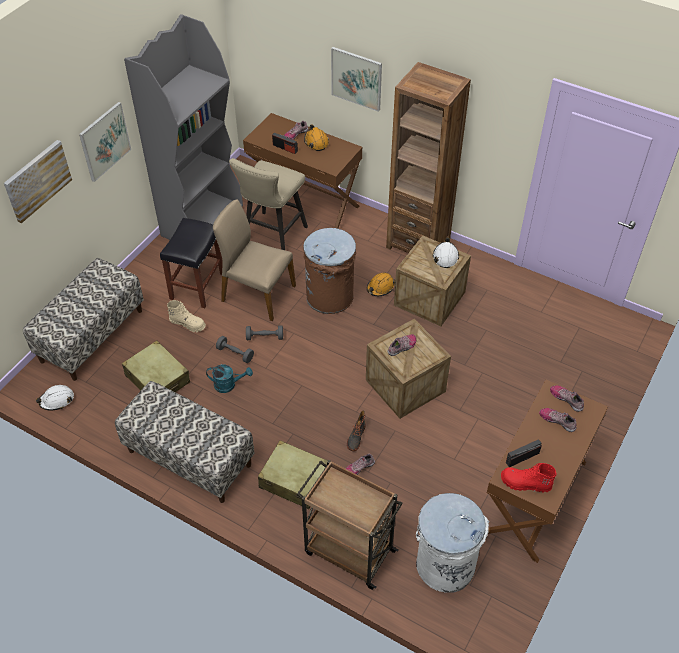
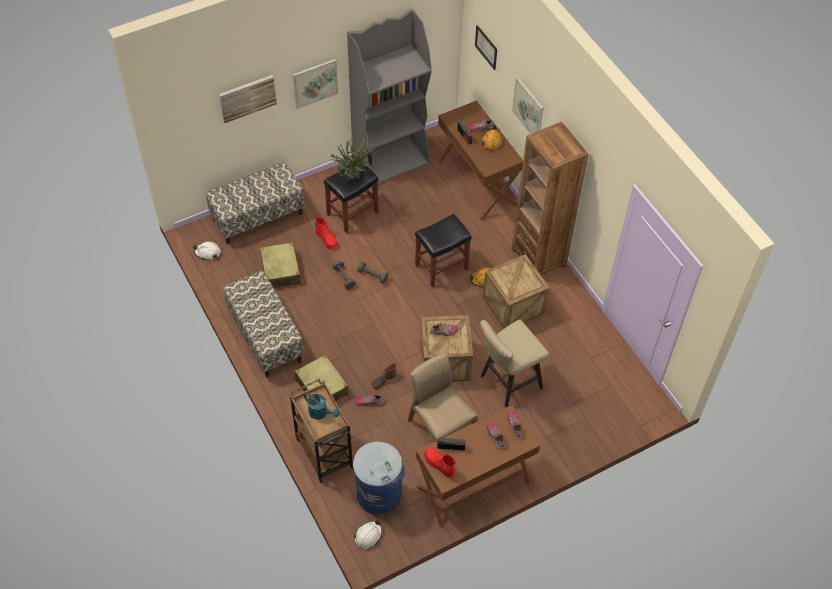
camera: 30 degrees right, 5 degrees up
beige boot [167,300,206,332] -> red boot [314,217,338,250]
turquoise watering can [206,364,253,393] -> turquoise watering can moved to [304,393,340,420]
beige chair [213,199,296,321] -> beige chair moved to [408,354,478,442]
beige stool [229,158,308,250] -> beige stool moved to [480,319,549,407]
brown trash can [303,228,356,314] -> black stool [415,214,471,287]
white trash can [416,493,489,593] -> blue trash can [353,441,405,516]
white hard hat [433,237,459,268] -> white hard hat moved to [354,520,382,548]
none -> potted plant [330,138,375,180]
none -> picture [475,25,497,70]

